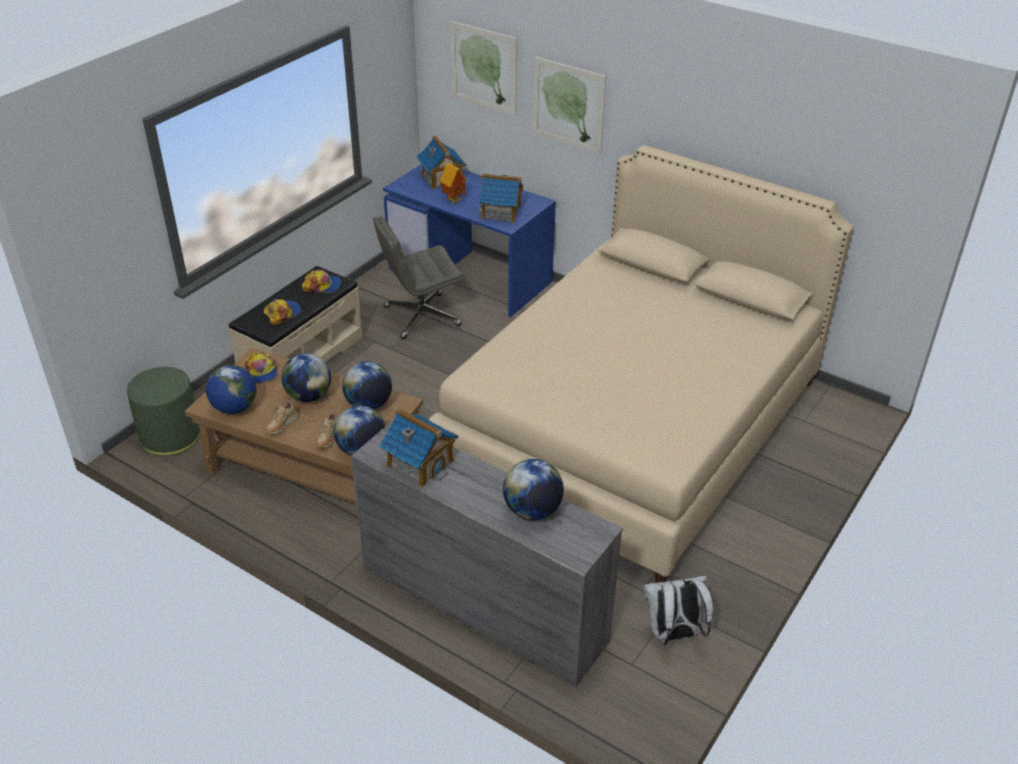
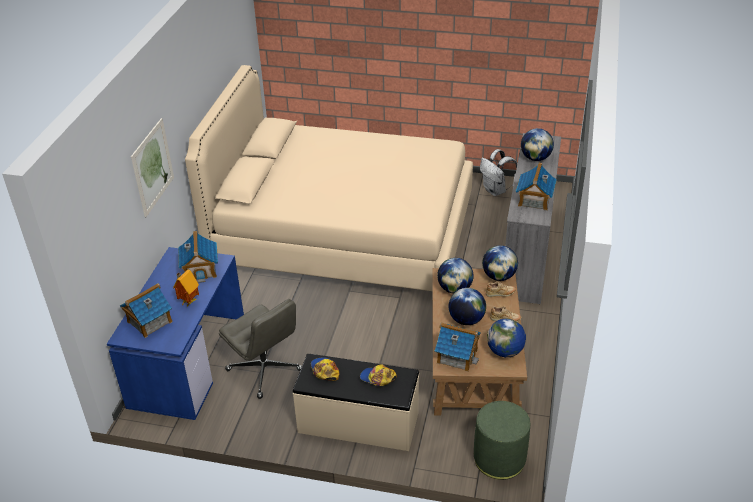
camera: 110 degrees left, 0 degrees up
cap [245,351,277,384] -> toy house [435,323,481,372]
picture [450,21,517,116] -> none

